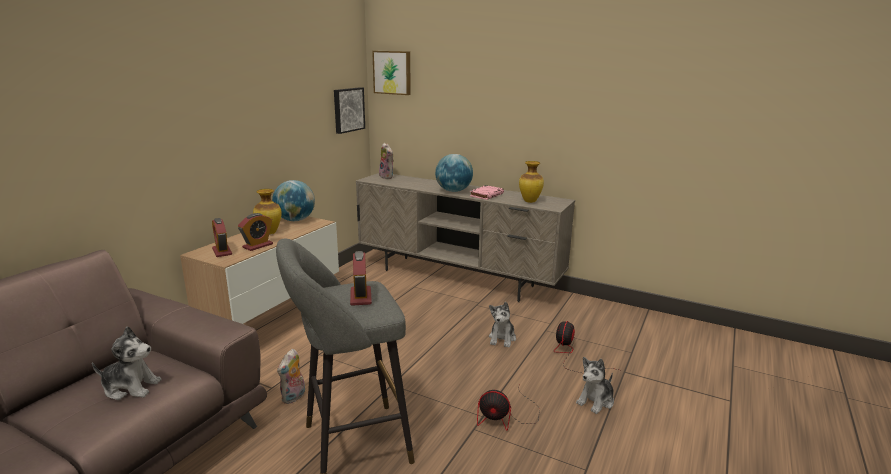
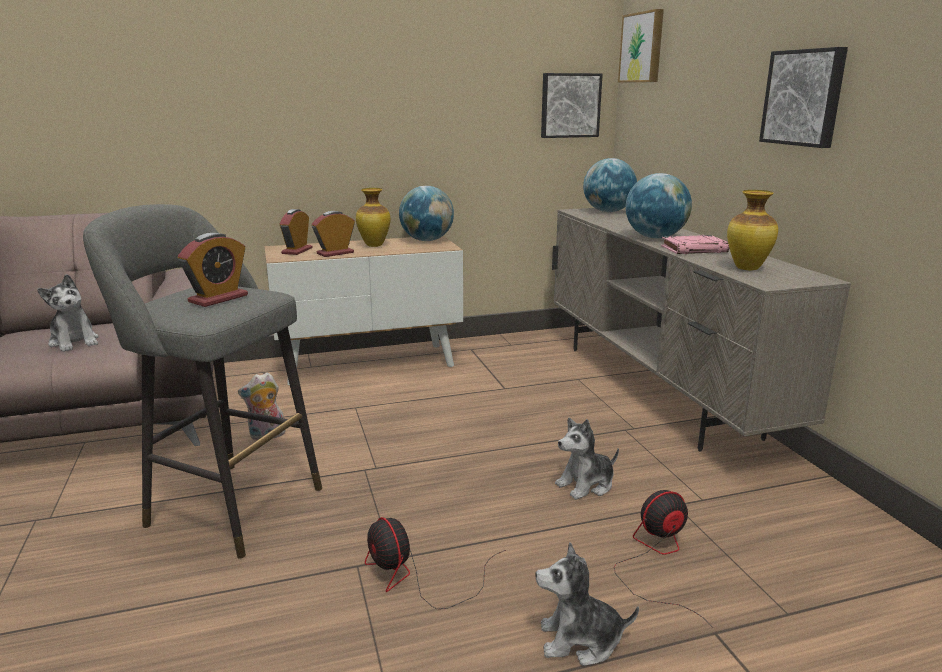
camera: 45 degrees right, 0 degrees up
alarm clock [238,213,273,251] -> alarm clock turned 150 degrees clockwise [312,211,355,257]
plush toy [379,143,394,179] -> globe [583,158,637,212]
none -> picture [759,47,848,148]

